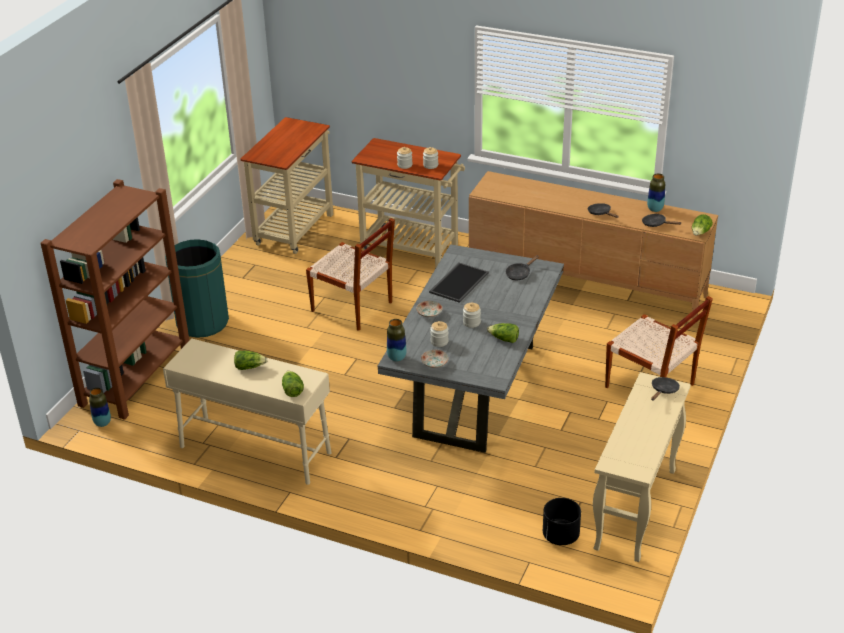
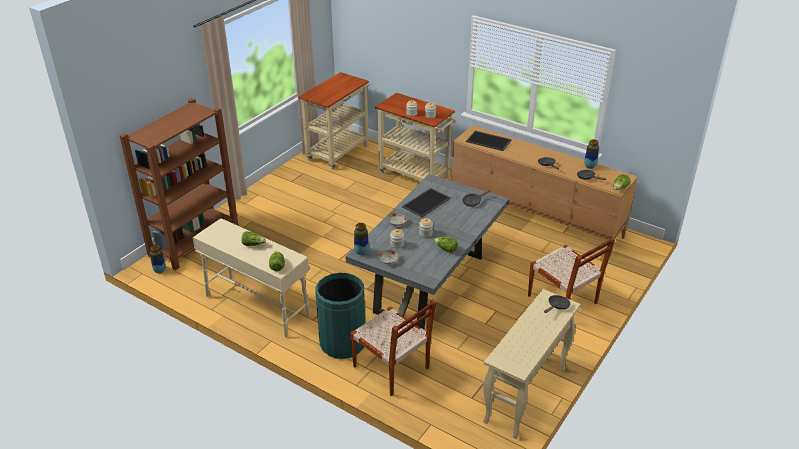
camera: 10 degrees right, 0 degrees up
green trash can [165,239,229,338] -> green trash can moved to [315,273,365,359]
chair [306,218,395,331] -> chair moved to [350,300,436,397]
black planter [543,498,581,545] -> none
none -> tray [466,131,512,151]

